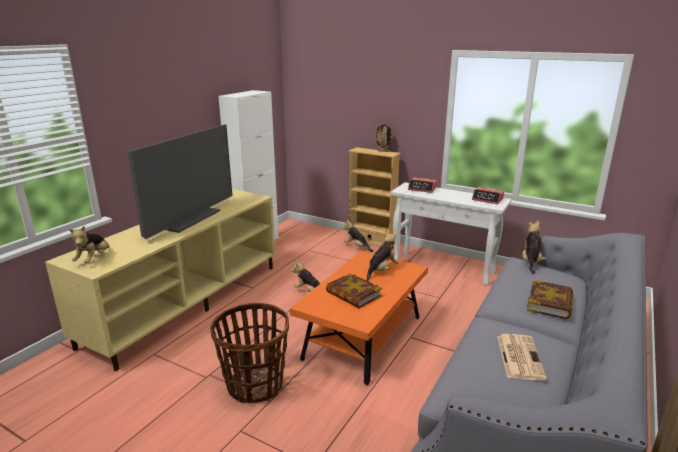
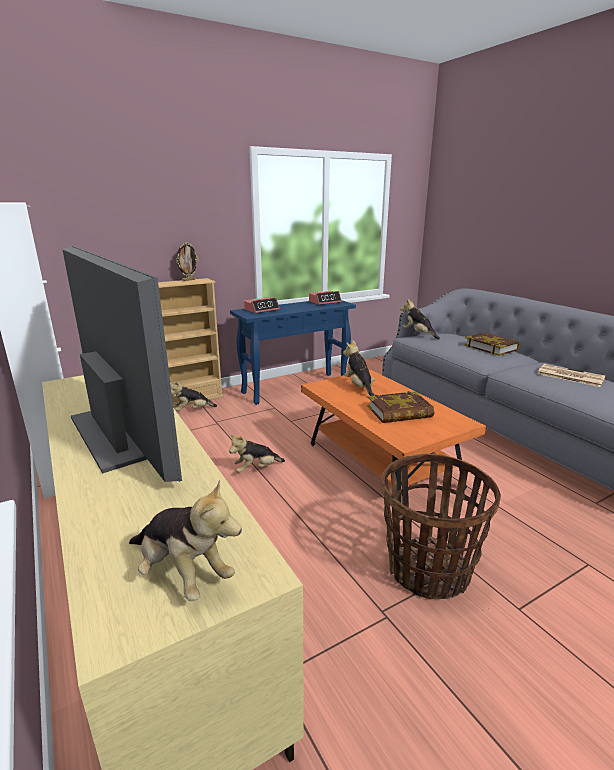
camera: 60 degrees left, 0 degrees up
white console table [390,182,512,286] -> blue console table [230,301,356,405]

